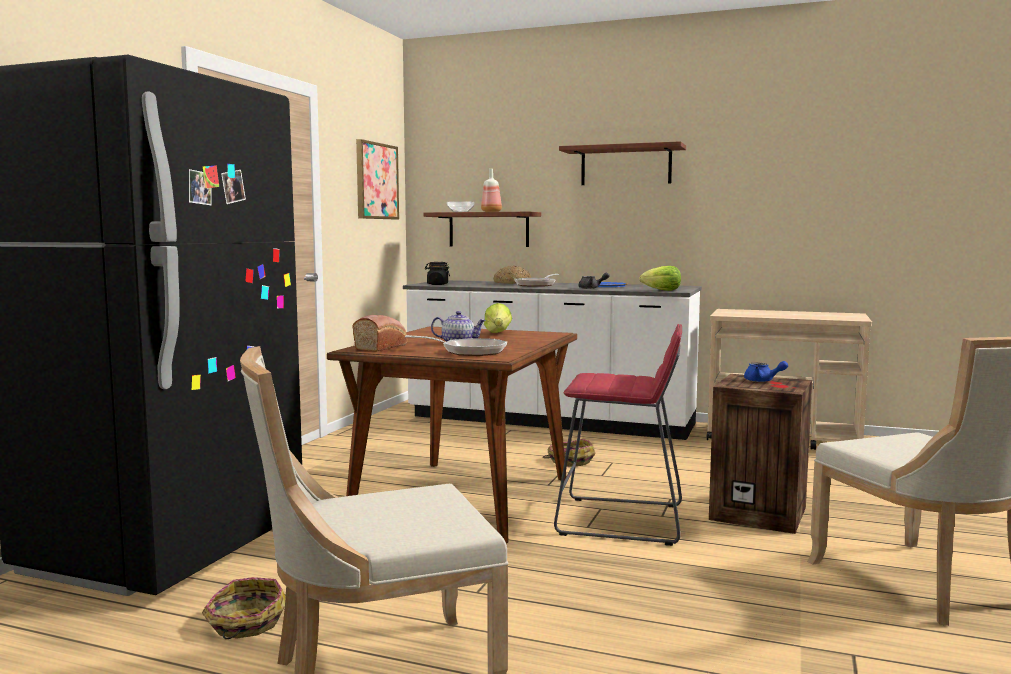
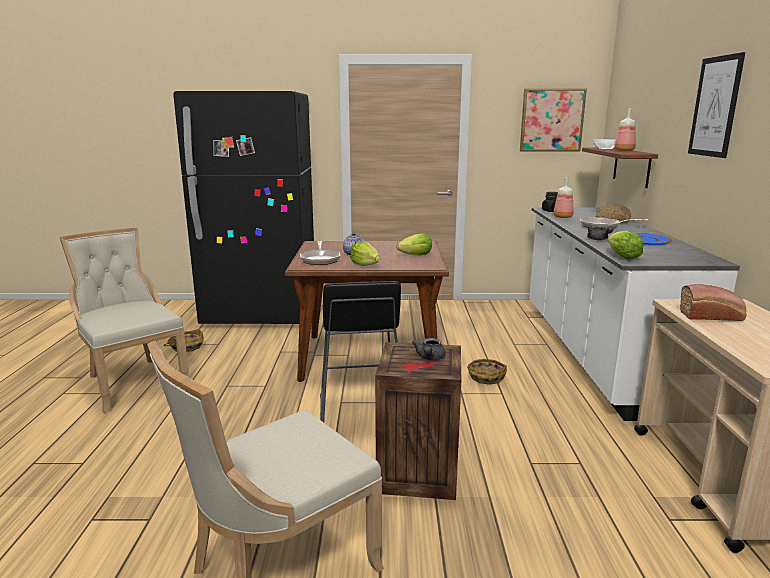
camera: 70 degrees right, 10 degrees up
bread [352,315,408,352] -> bread moved to [680,284,747,321]
red stool [554,324,682,546] -> black stool [320,281,401,422]
shelf [559,141,686,185] -> picture [688,52,745,158]
blue teapot [744,361,788,382] -> grey teapot [412,338,446,360]
none -> lettuce [350,241,380,266]
none -> bottle [553,177,574,218]

